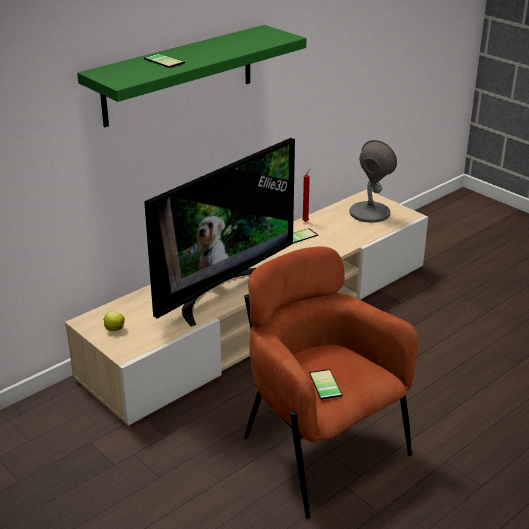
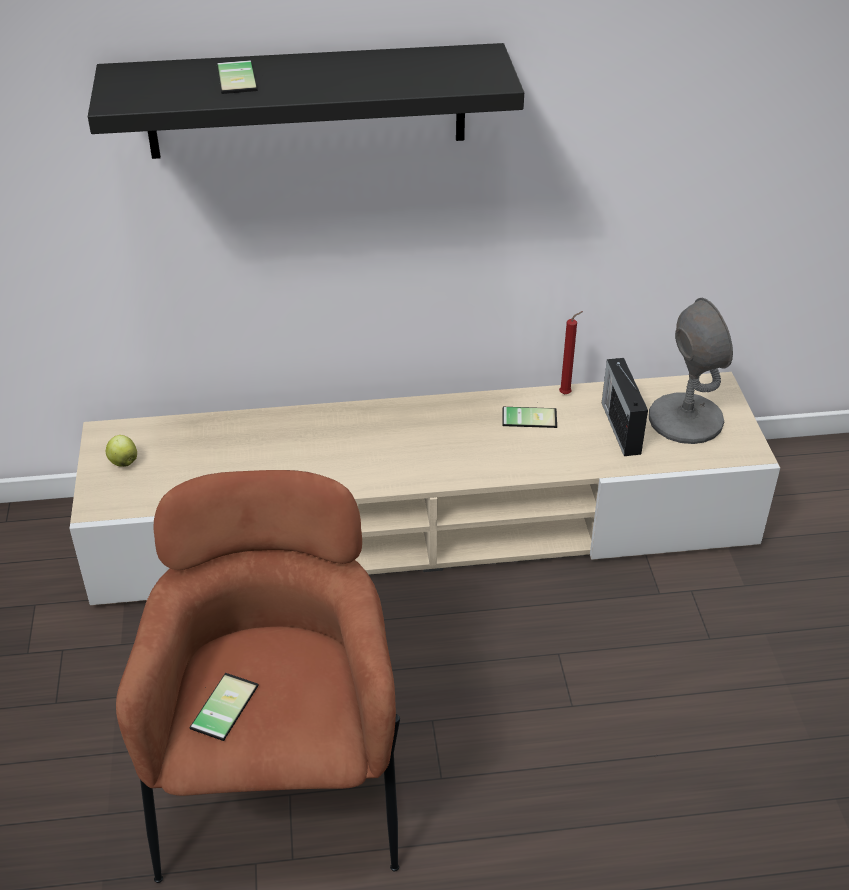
camera: 35 degrees right, 10 degrees up
green shelf [77,25,306,127] -> black shelf [88,43,524,159]
television [144,138,295,327] -> none
none -> radio [602,358,648,456]

